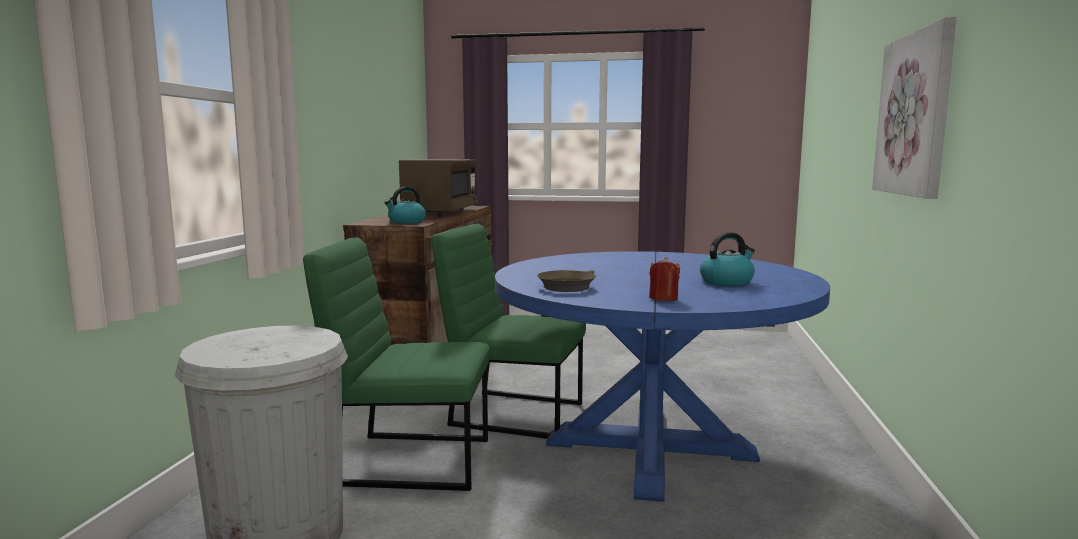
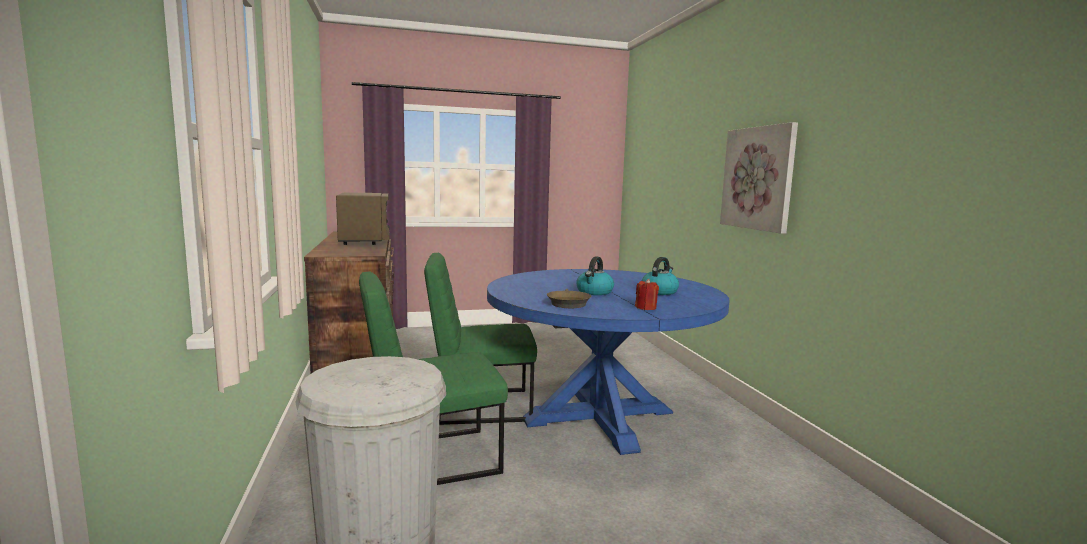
camera: 25 degrees left, 0 degrees up
kettle [384,187,426,224] -> kettle moved to [576,256,614,295]

